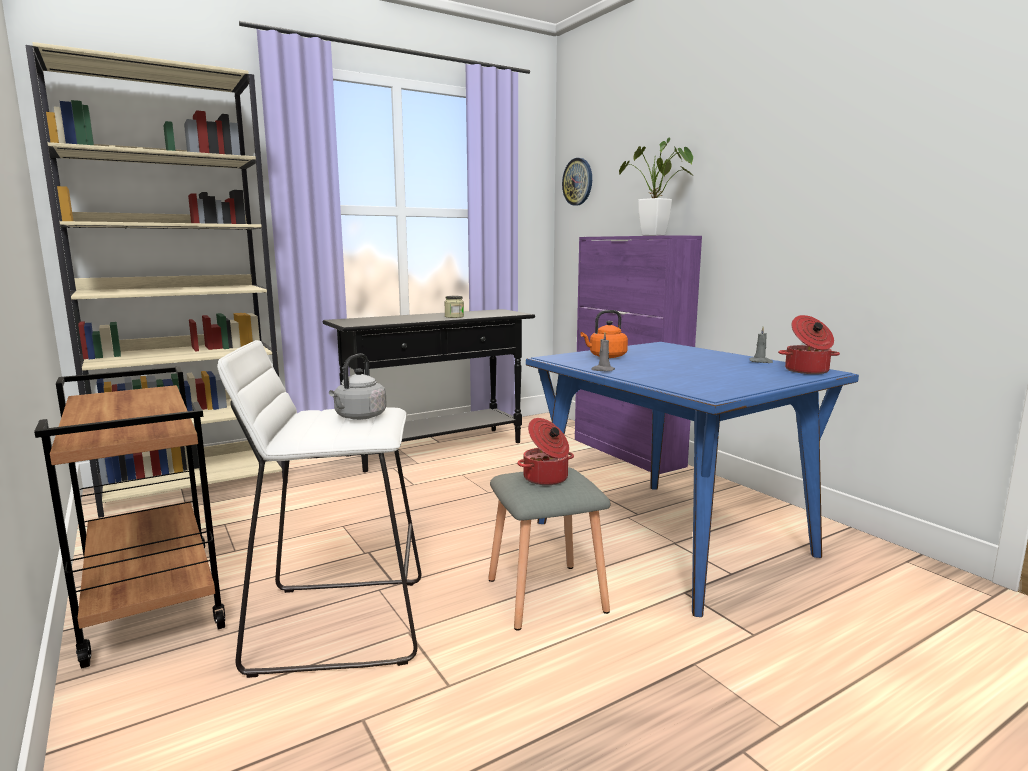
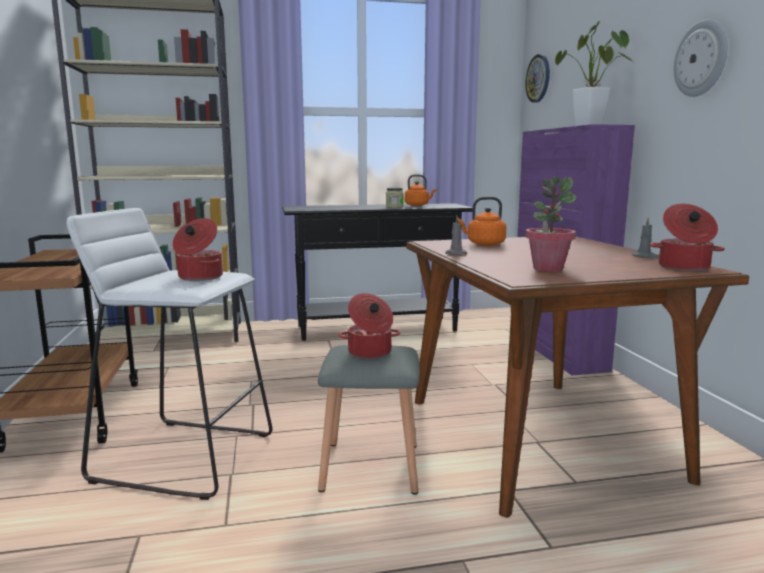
camera: 20 degrees right, 0 degrees up
grey kettle [329,353,387,420] -> cooking pot [172,218,223,281]
blue dining table [526,342,859,617] -> brown dining table [406,237,749,518]
none -> orange kettle [405,175,436,206]
none -> potted plant [525,176,576,272]
none -> wall clock [674,19,728,97]

